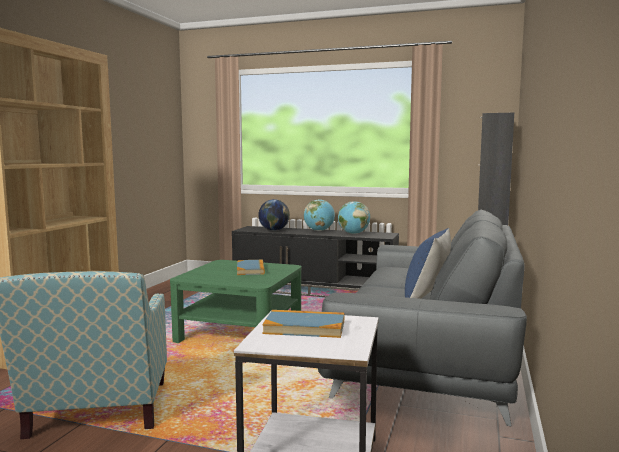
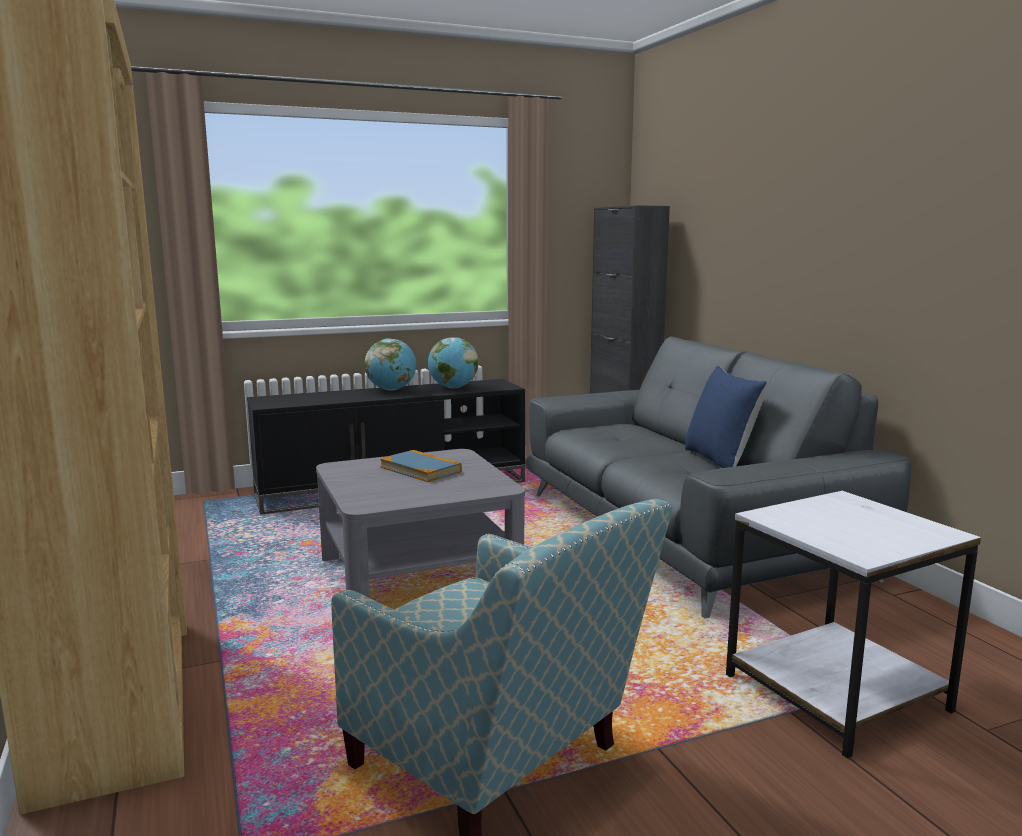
camera: 40 degrees left, 5 degrees up
green coffee table [170,260,302,343] -> grey coffee table [316,449,525,598]
globe [258,199,290,231] -> none
book [262,310,344,338] -> none

